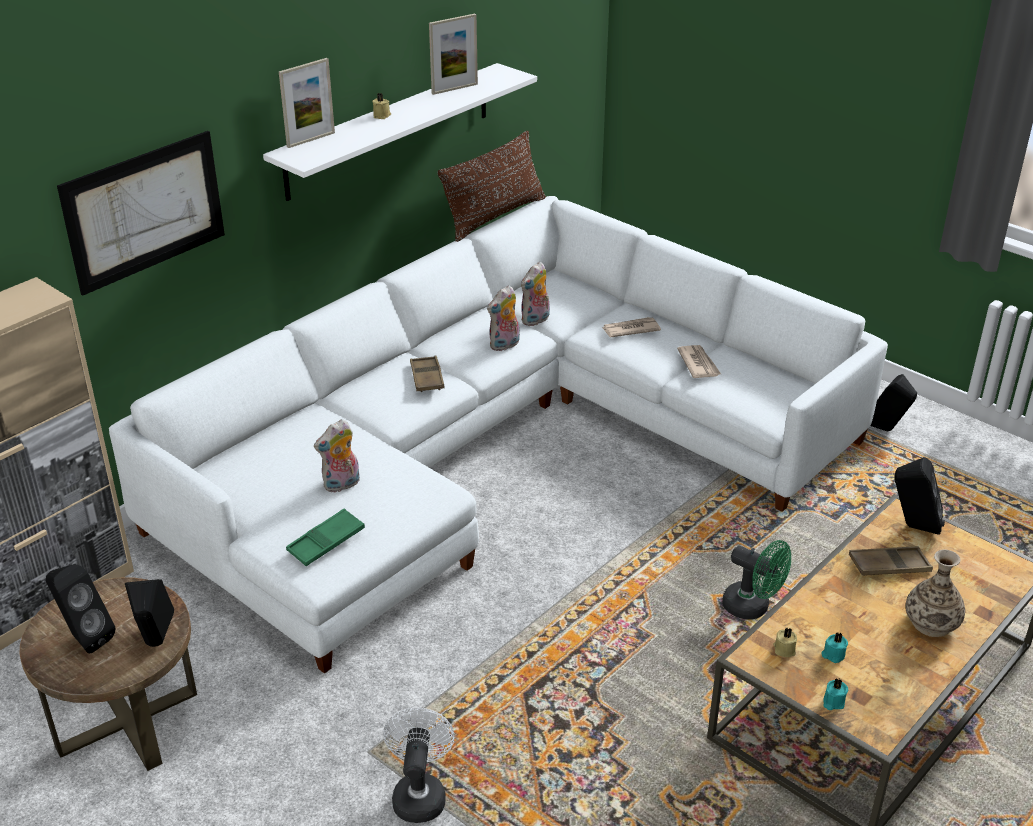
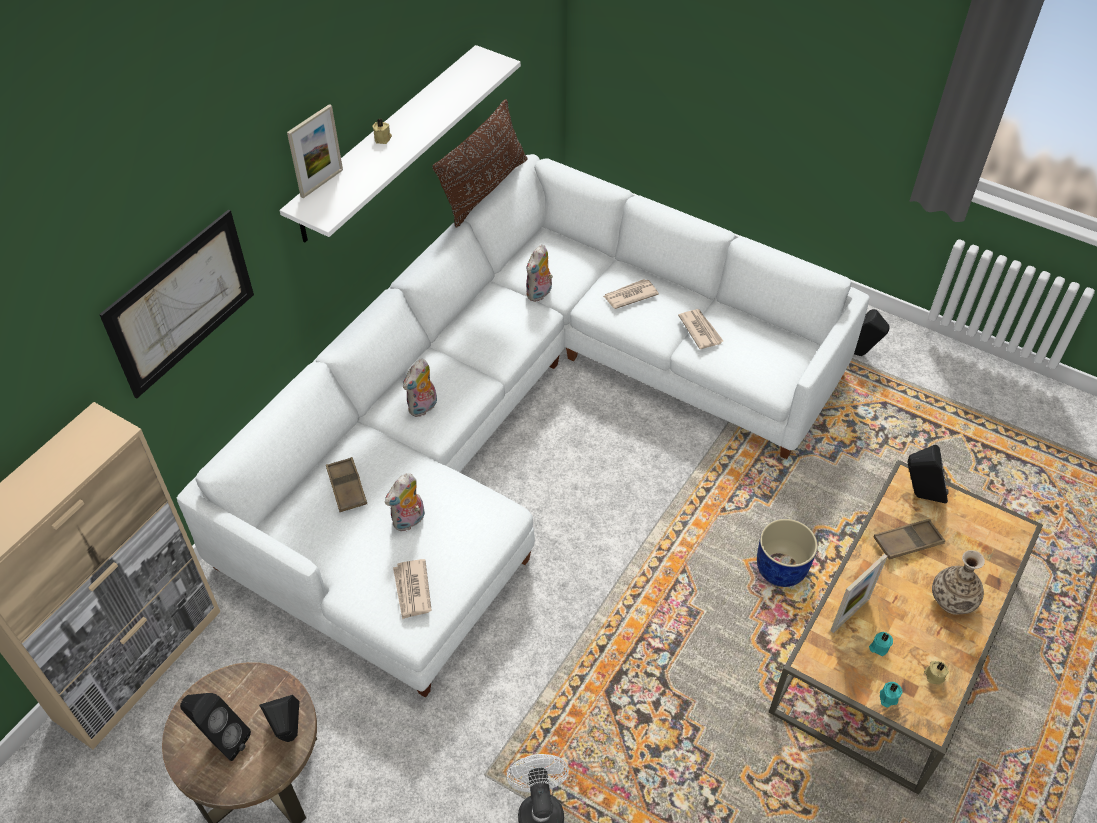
camera: 10 degrees left, 15 degrees up
green tray [286,508,365,566] -> newspaper [393,559,432,619]
brown tray [410,356,444,392] -> brown tray moved to [326,457,367,512]
picture frame [429,14,478,95] -> picture frame moved to [830,554,887,633]
plush toy [487,285,520,351] -> plush toy moved to [403,359,437,417]
green fan [722,540,791,620] -> blue planter [757,519,818,587]
beige candle [773,628,797,657] -> beige candle moved to [924,661,949,684]

